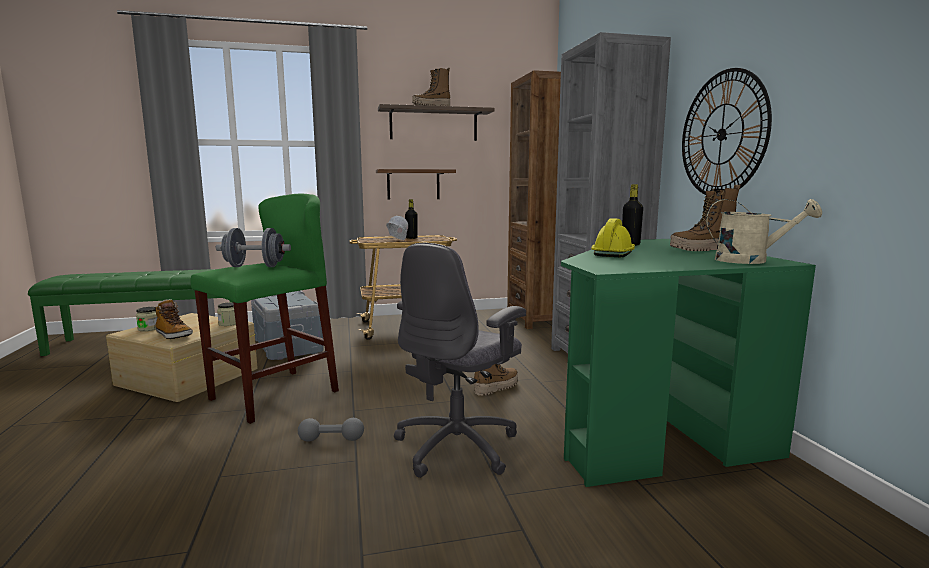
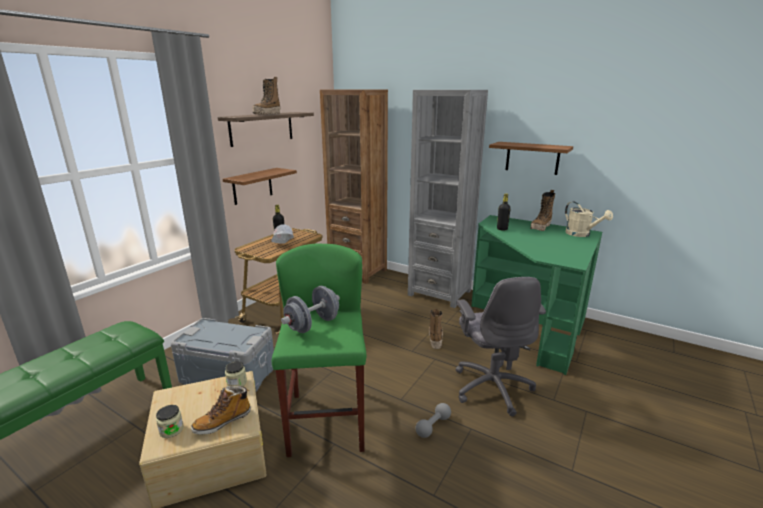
camera: 45 degrees left, 10 degrees up
boot [155,299,193,339] -> boot turned 150 degrees clockwise [191,386,251,435]
yellow hard hat [591,218,635,257] -> none
wall clock [682,68,772,195] -> shelf [489,142,573,175]
beige watering can [706,199,822,264] -> beige watering can turned 90 degrees clockwise [565,202,613,237]

